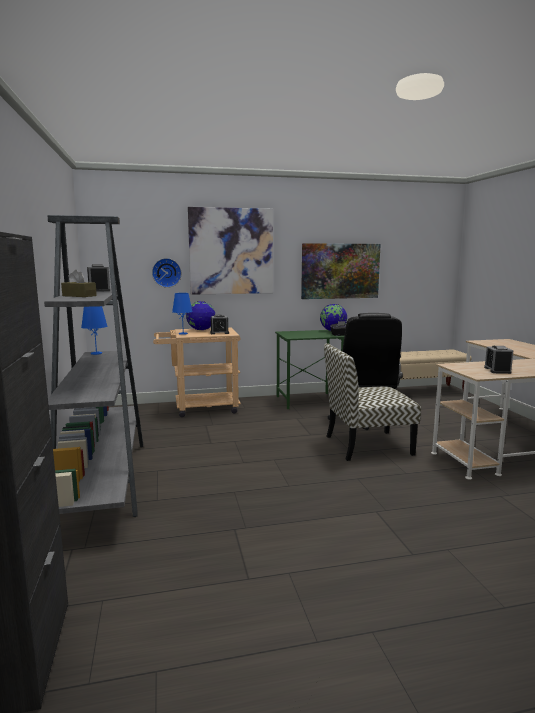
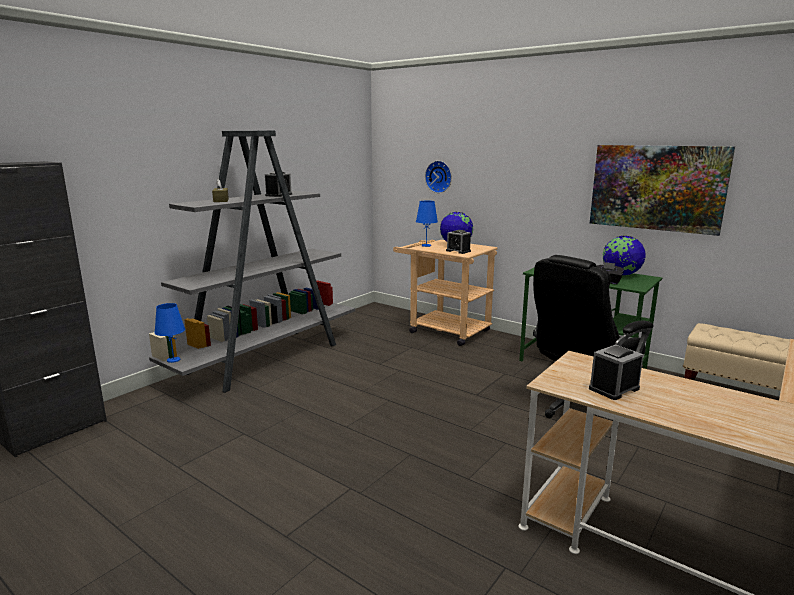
camera: 50 degrees right, 5 degrees up
blue table lamp [81,306,108,355] -> blue table lamp moved to [154,303,185,363]
picture [188,207,273,295] -> none
chair [324,343,421,461] -> none

